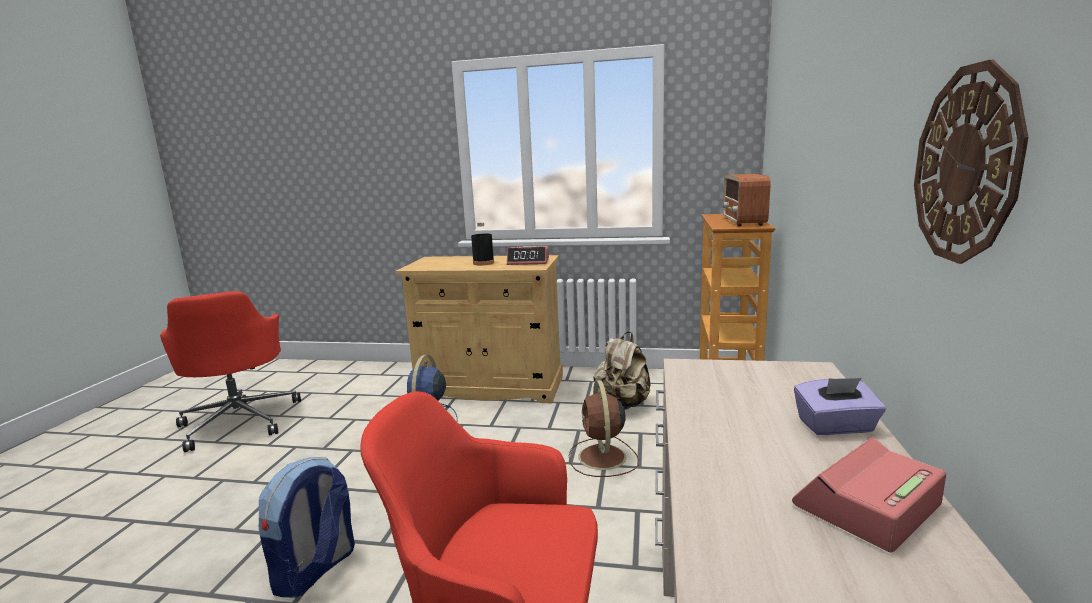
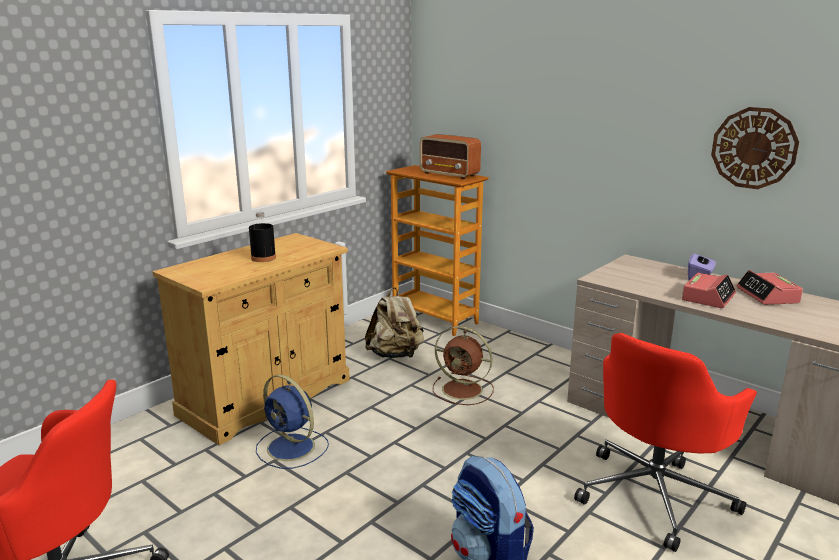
camera: 60 degrees left, 5 degrees up
alarm clock [507,246,549,265] -> alarm clock moved to [682,273,736,308]

